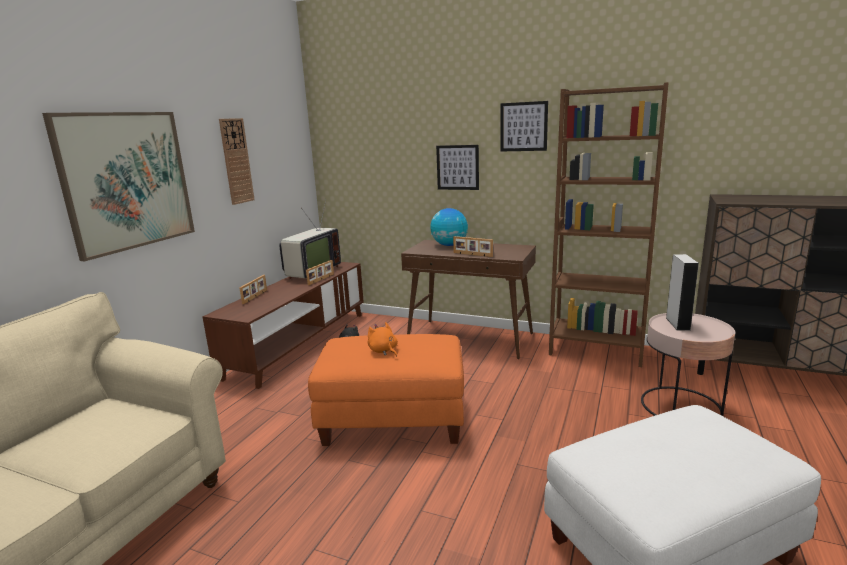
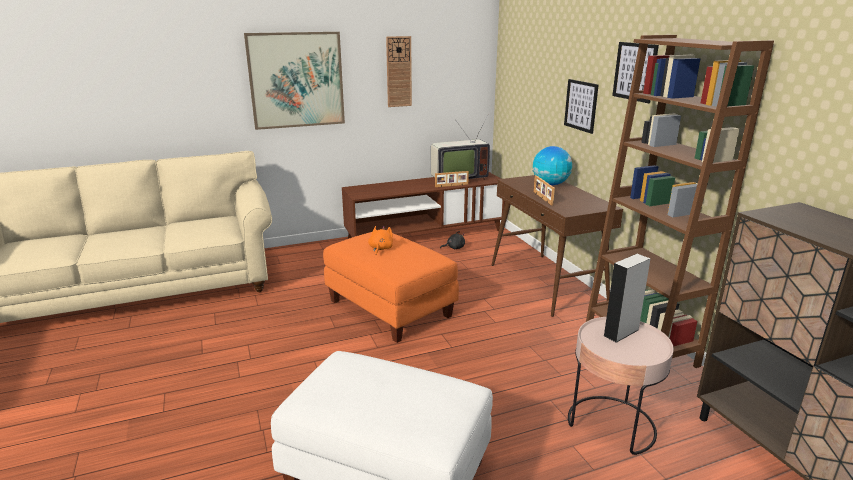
camera: 45 degrees right, 5 degrees up
picture frame [240,275,267,304] -> none

